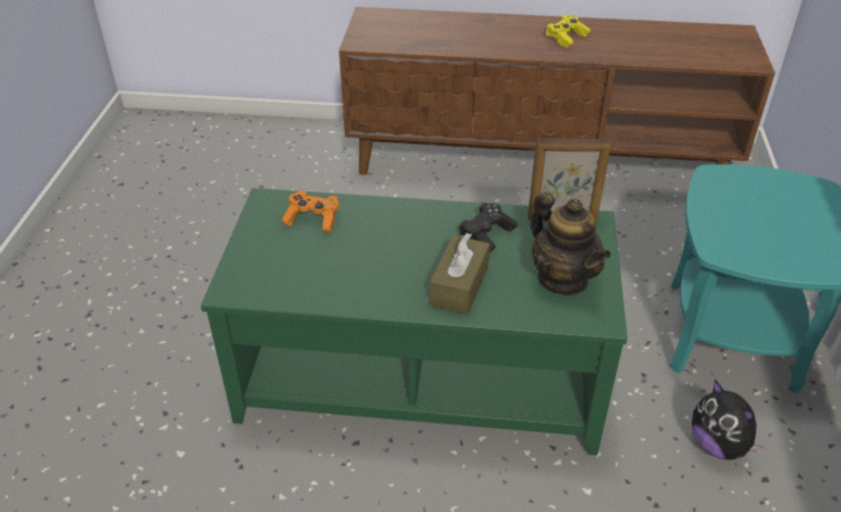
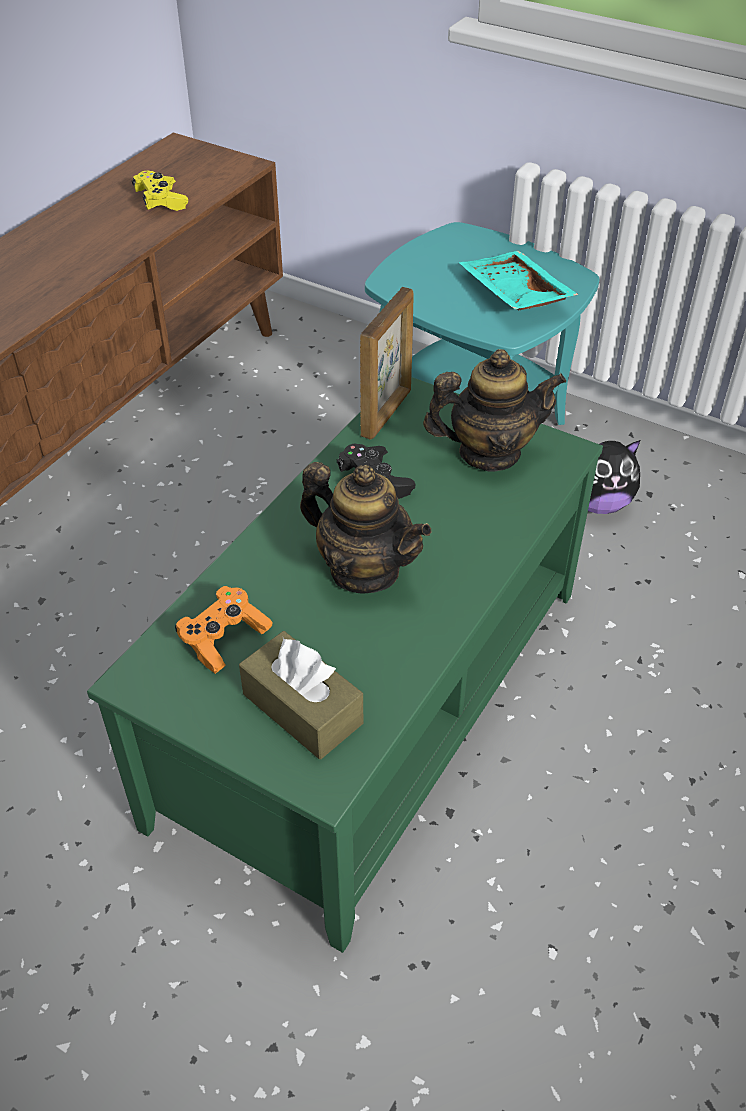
camera: 65 degrees left, 5 degrees up
brown tissue box [429,233,490,314] -> brown tissue box moved to [239,631,363,759]
yellow game controller [545,15,590,48] -> yellow game controller moved to [132,170,188,211]
none -> teapot [300,462,431,594]
none -> turquoise tray [459,251,579,310]

